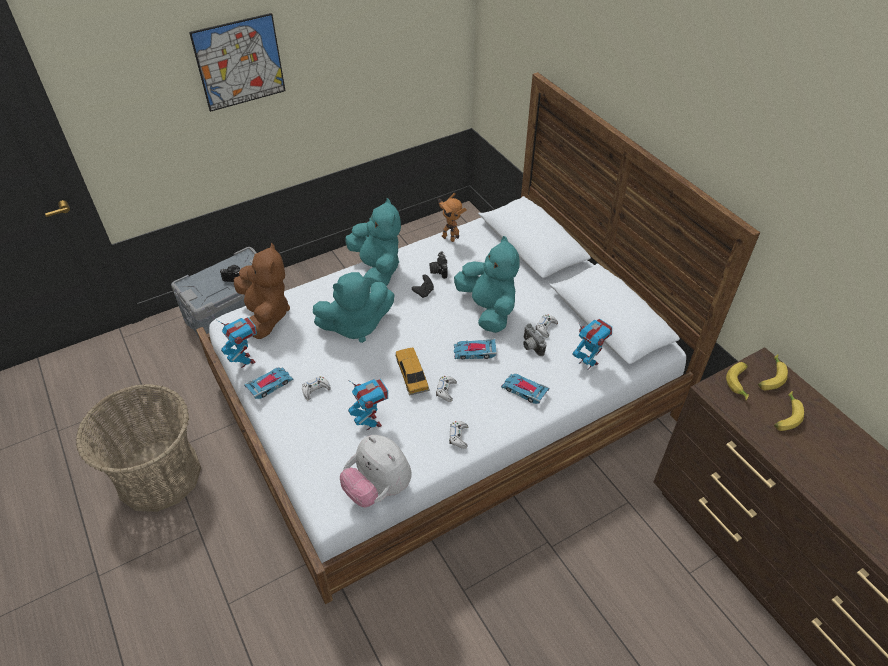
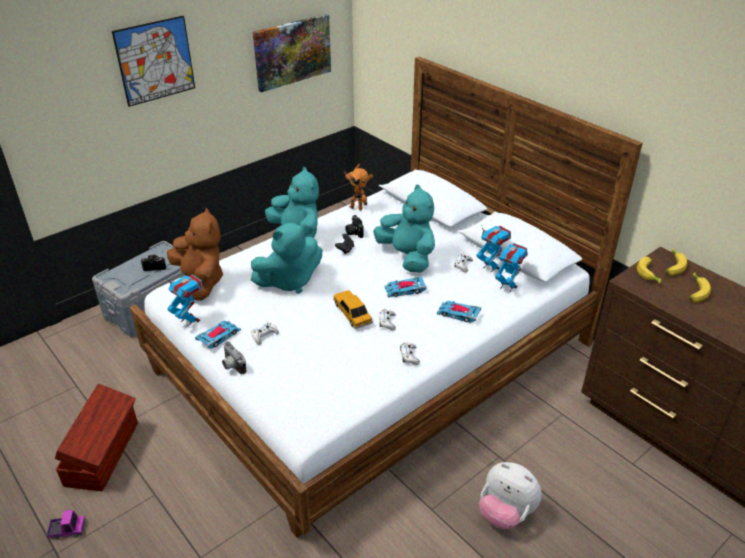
camera: 10 degrees left, 10 degrees down
basket [76,384,201,512] -> brown storage box [55,384,138,491]
plush toy [340,435,412,507] -> plush toy moved to [479,462,542,529]
toy robot [348,379,388,430] -> toy robot moved to [476,225,511,272]
camera [523,324,547,356] -> camera moved to [222,341,246,374]
none -> toy truck [46,510,85,539]
none -> picture [253,14,331,92]

